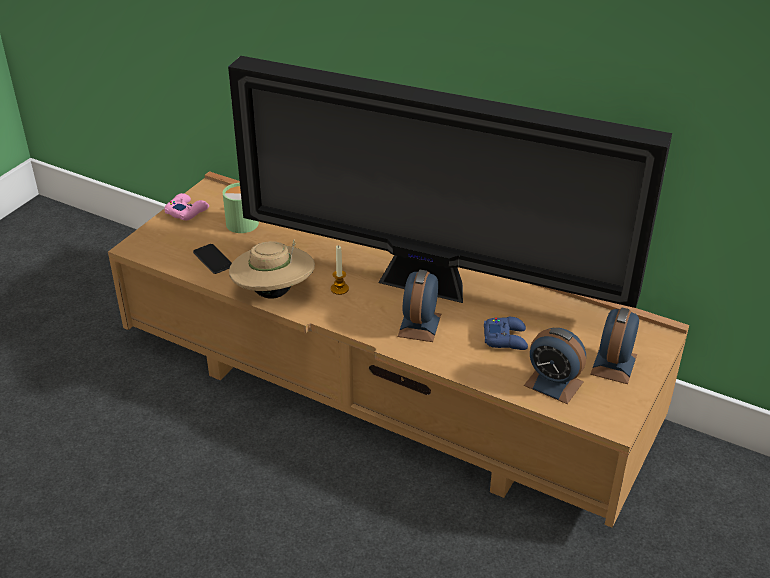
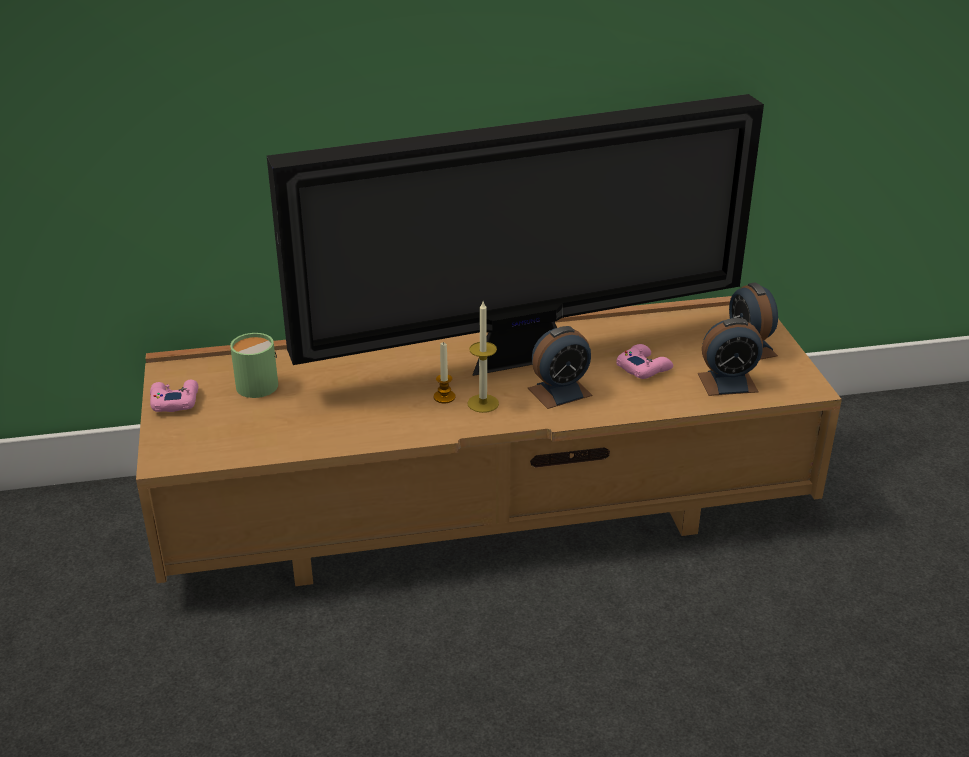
camera: 40 degrees left, 5 degrees down
phone [193,244,232,274] -> none
beige hat [229,240,315,299] -> none
alarm clock [398,270,441,342] -> alarm clock turned 90 degrees counterclockwise [528,326,592,409]
blue game controller [484,317,528,350] -> pink game controller [616,344,673,379]
none -> candle [467,302,499,413]

